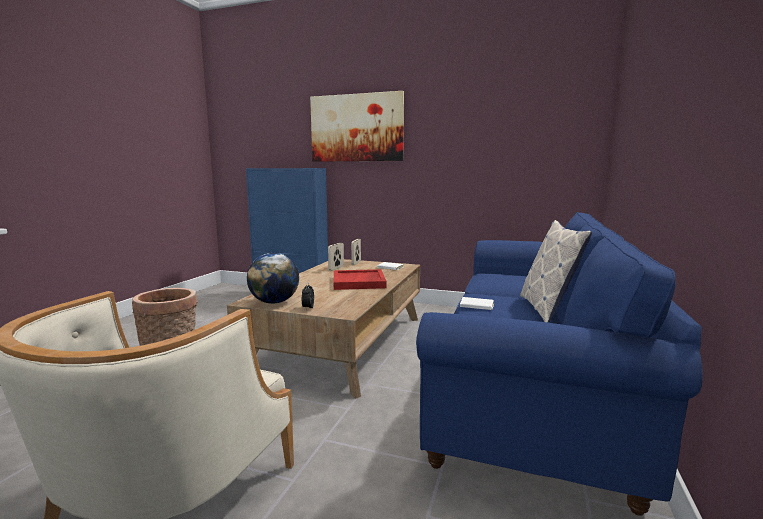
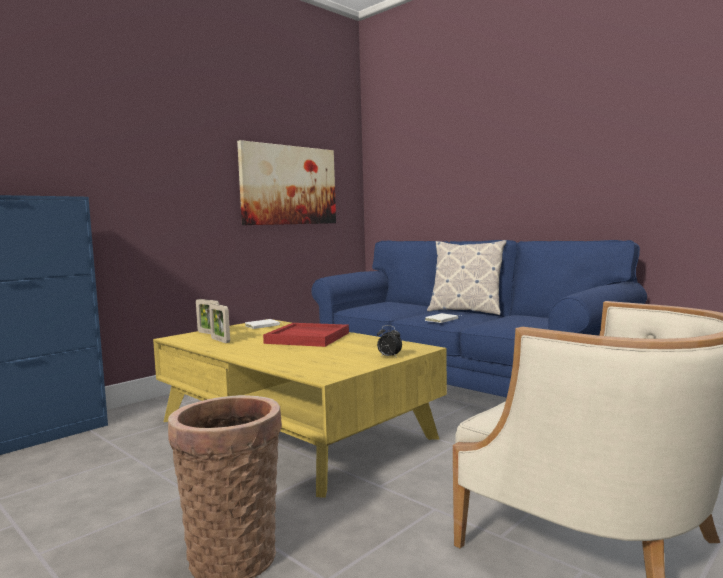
camera: 65 degrees left, 5 degrees down
brown coffee table [227,259,420,399] -> yellow coffee table [153,319,447,498]
globe [247,253,299,304] -> none
picture [310,91,404,162] -> picture moved to [237,140,336,225]

